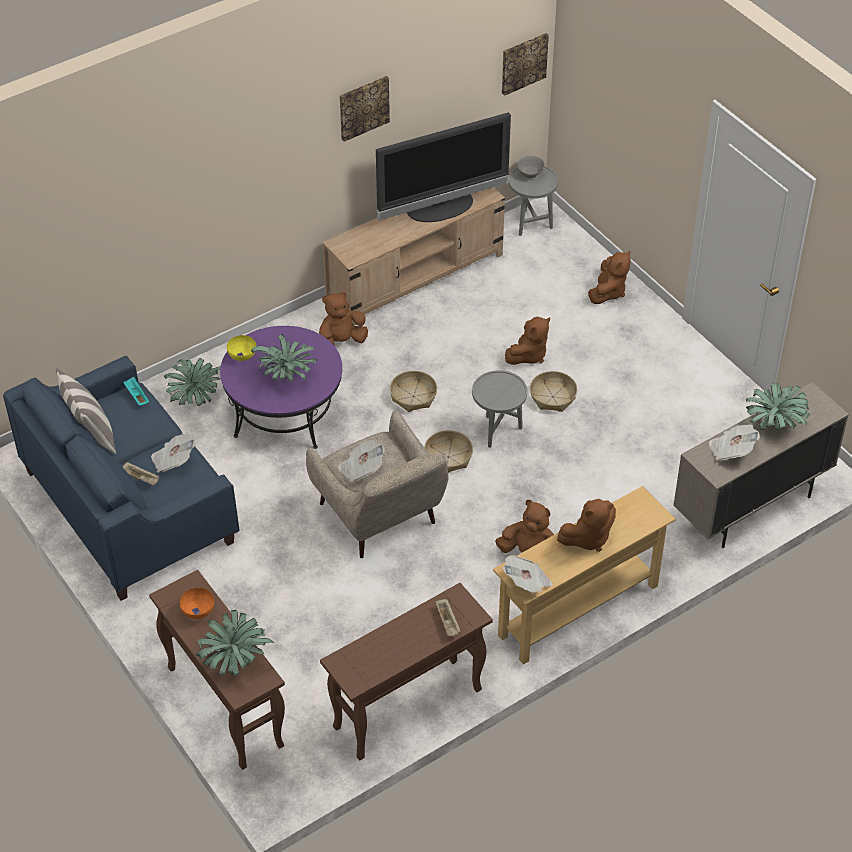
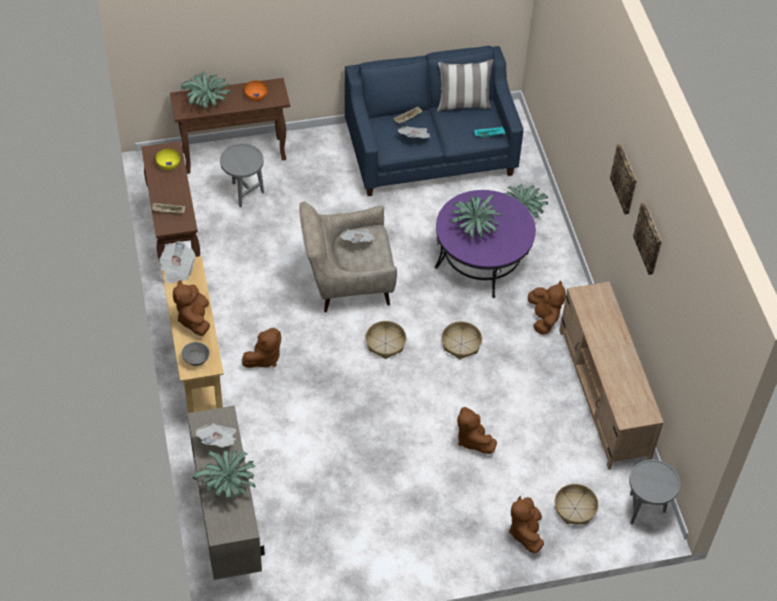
camera: 110 degrees right, 5 degrees up
yellow bowl [227,335,256,361] -> yellow bowl moved to [156,149,180,170]
television [376,112,511,222] -> none
grey side table [472,370,527,448] -> grey side table moved to [220,144,264,208]
picture [502,33,549,96] -> picture moved to [610,144,637,214]
grey bowl [517,156,545,178] -> grey bowl moved to [182,342,210,366]
basket [530,371,577,412] -> basket moved to [555,484,599,524]
brown plush toy [588,251,631,304] -> brown plush toy turned 45 degrees clockwise [509,496,544,553]

